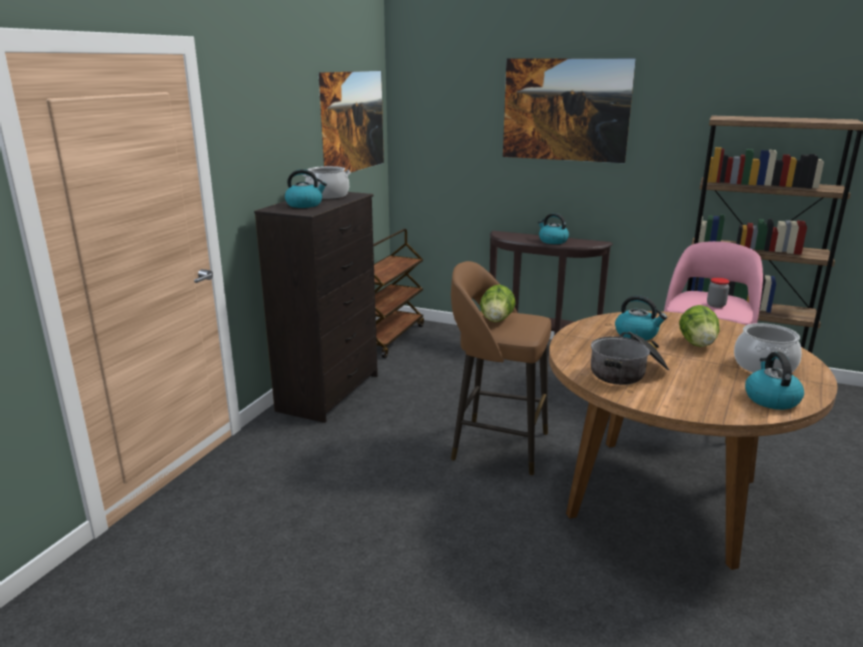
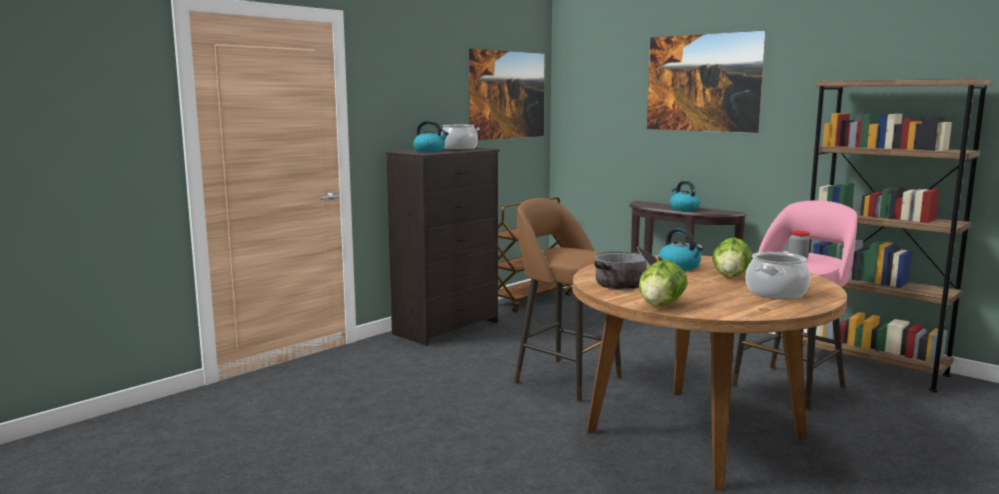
camera: 20 degrees right, 10 degrees down
lettuce [480,284,516,322] -> lettuce moved to [639,260,688,306]
kettle [745,352,804,410] -> none

